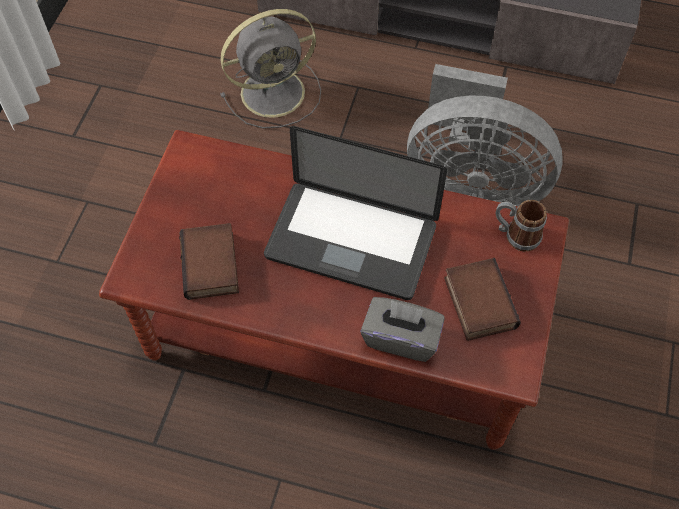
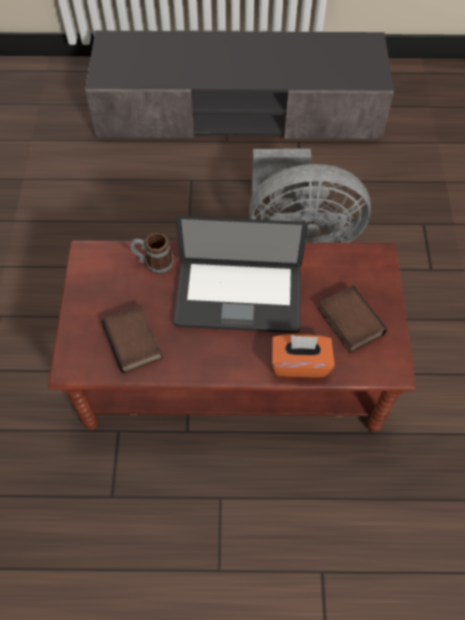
camera: 15 degrees left, 0 degrees up
grey fan [220,9,321,128] -> none
grey tissue box [360,297,445,362] -> orange tissue box [272,334,335,378]
mug [496,200,547,252] -> mug moved to [131,233,174,274]

